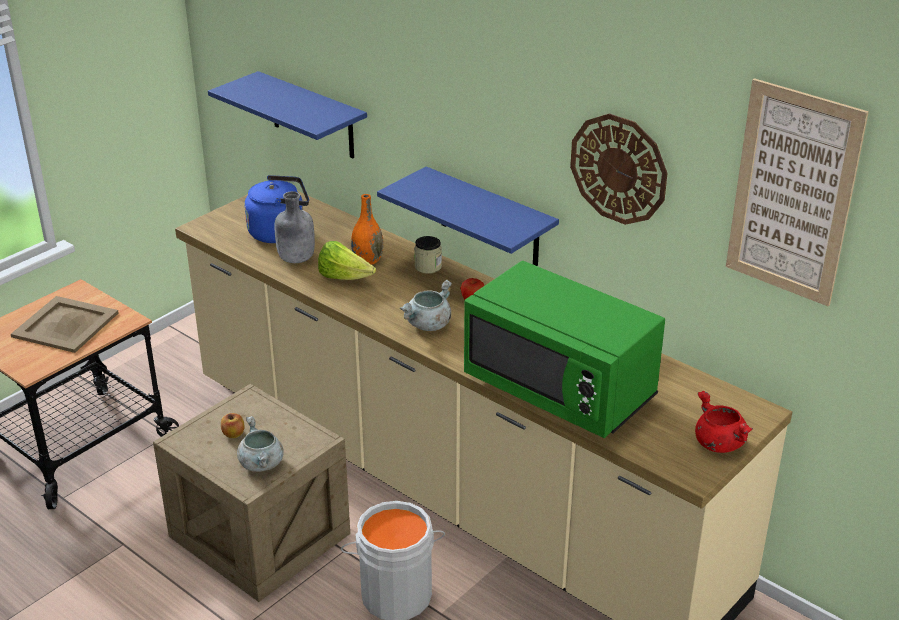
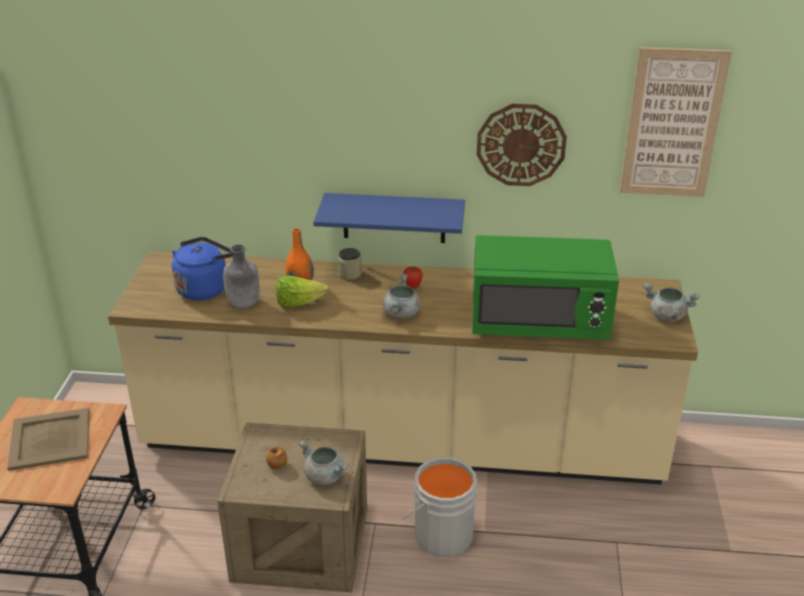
camera: 35 degrees left, 0 degrees up
blue shelf [208,71,367,158] -> none
red cooking pot [695,391,753,453] -> grey cooking pot [643,283,700,322]

